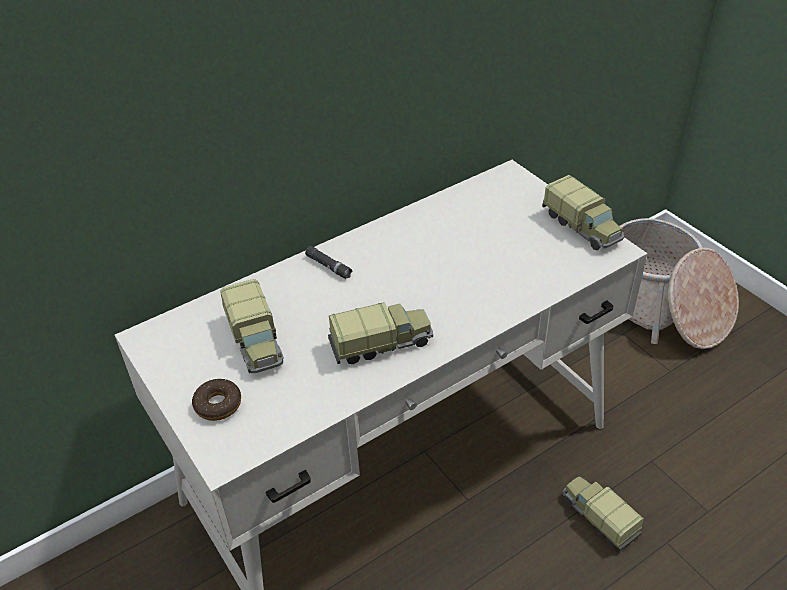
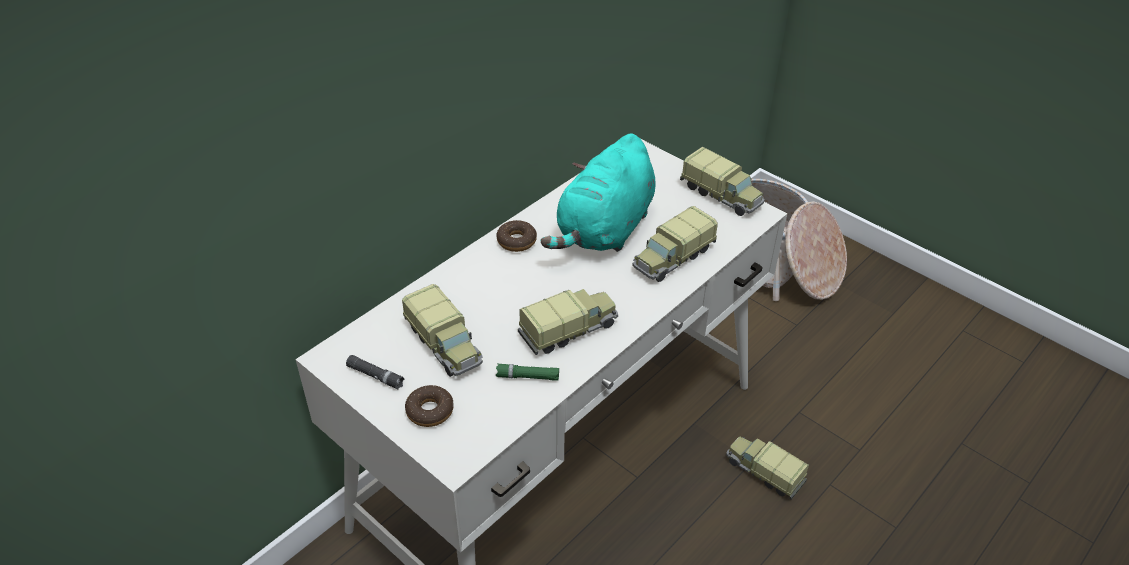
camera: 15 degrees left, 0 degrees up
black flashlight [305,246,353,279] -> black flashlight moved to [346,355,405,389]
none -> green flashlight [496,364,559,381]
none -> donut [497,220,537,252]
none -> turquoise plush toy [541,133,656,252]
none -> toy truck [632,206,718,282]

